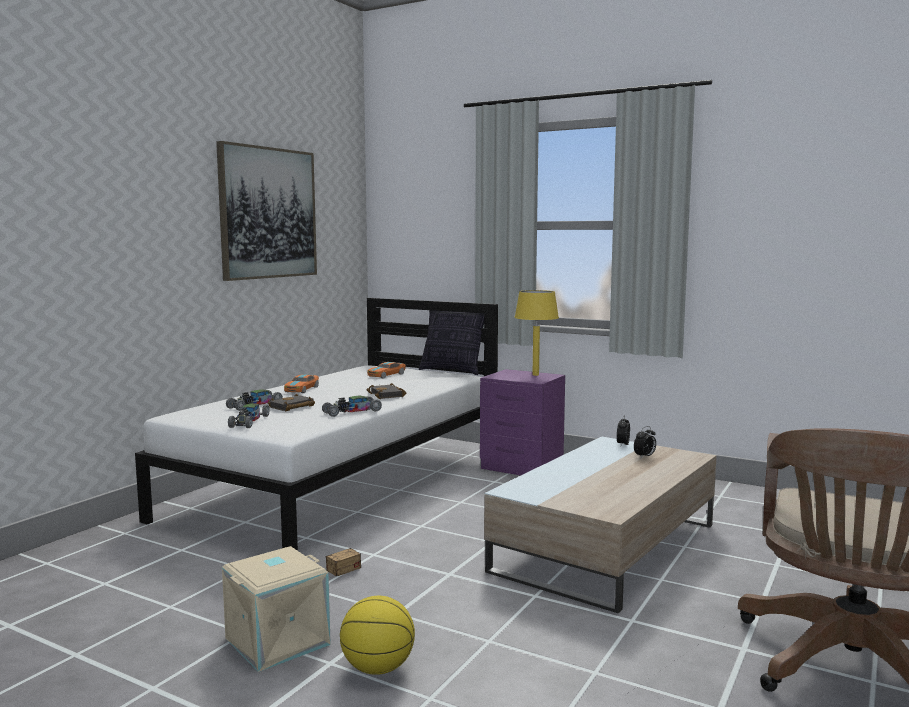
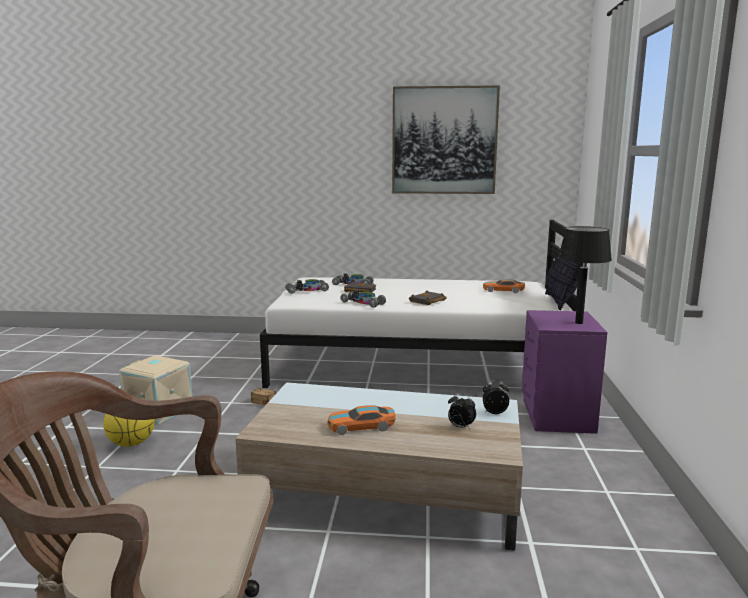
camera: 65 degrees right, 5 degrees up
toy car [284,375,319,393] -> toy car moved to [327,405,396,435]
yellow table lamp [514,290,559,376] -> black table lamp [558,226,612,324]

